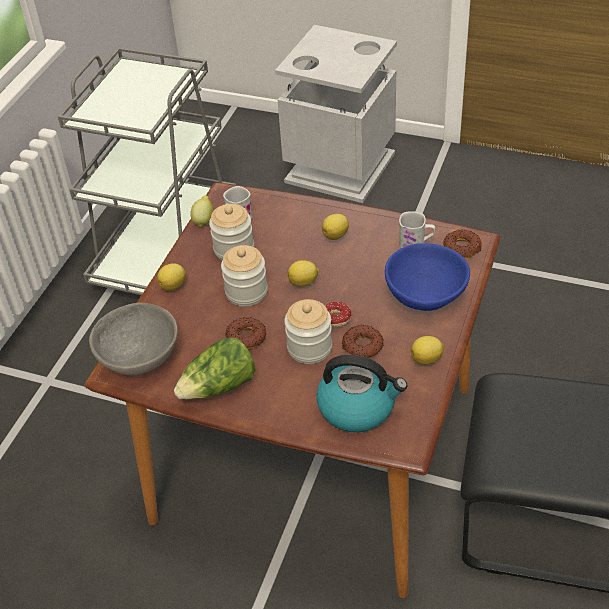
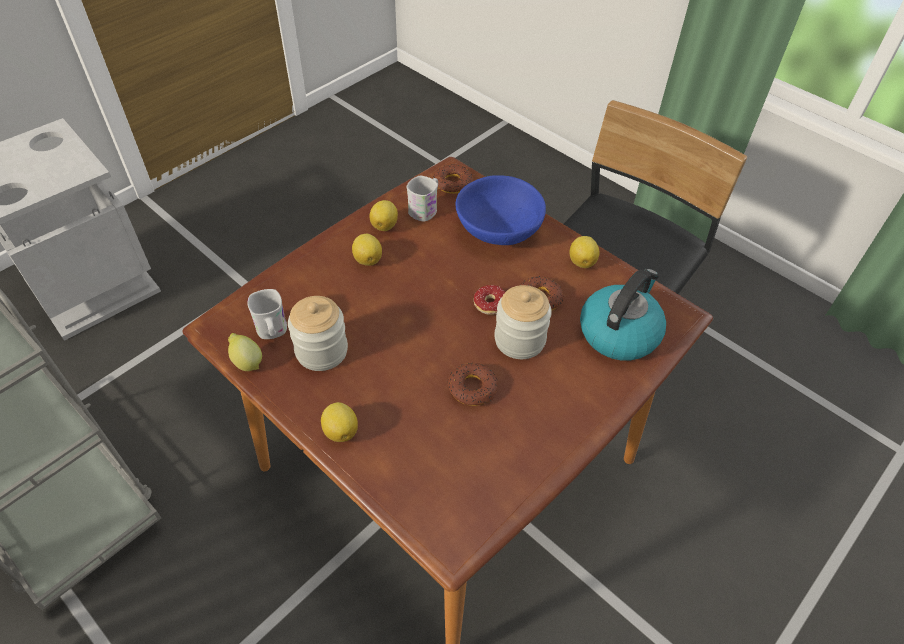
camera: 70 degrees left, 5 degrees up
grey bowl [89,303,178,375] -> none
lettuce [174,338,256,400] -> none
jar [221,245,268,306] -> none
lemon [288,260,319,287] -> lemon moved to [369,200,398,231]

